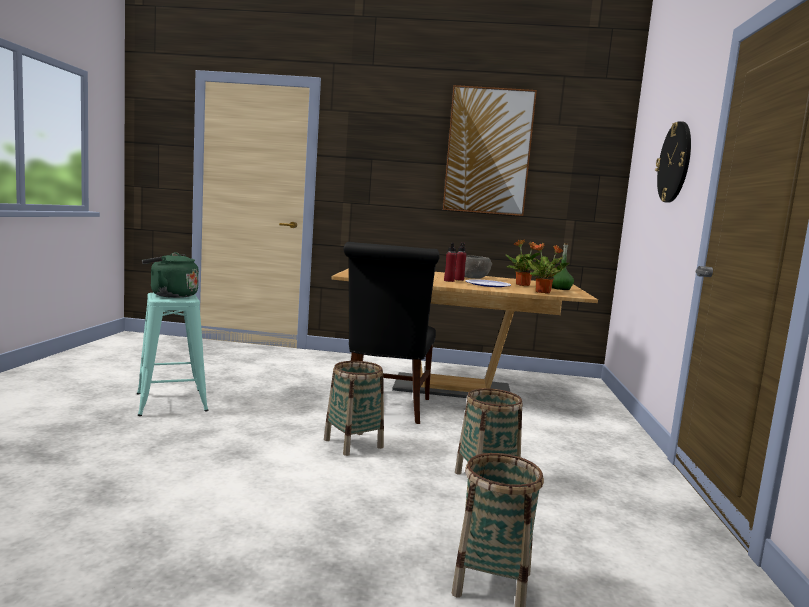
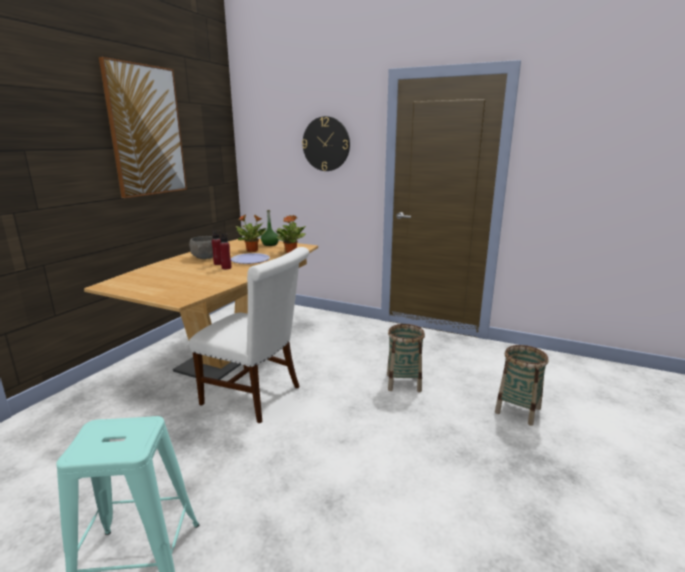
camera: 70 degrees left, 10 degrees up
green kettle [142,252,199,298] -> none
basket [324,361,384,456] -> none
black chair [343,242,440,424] -> white chair [189,247,309,424]

